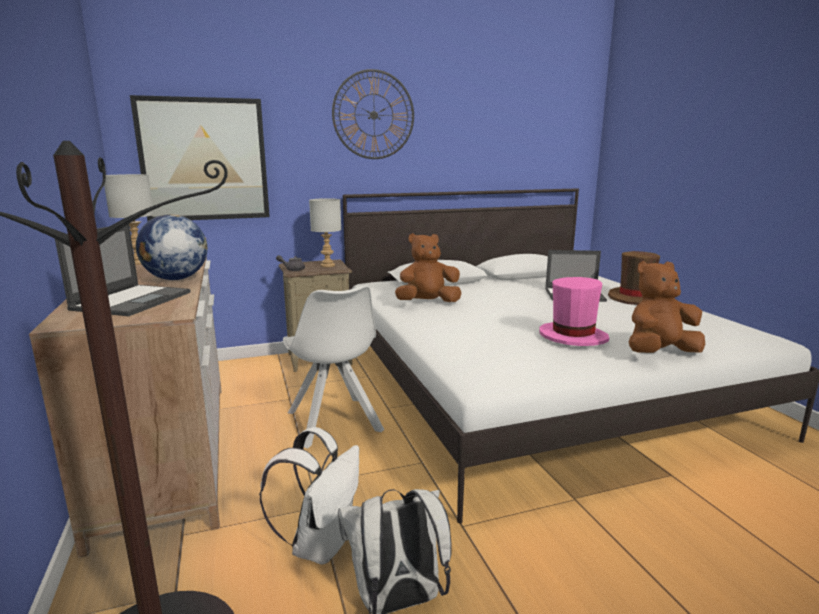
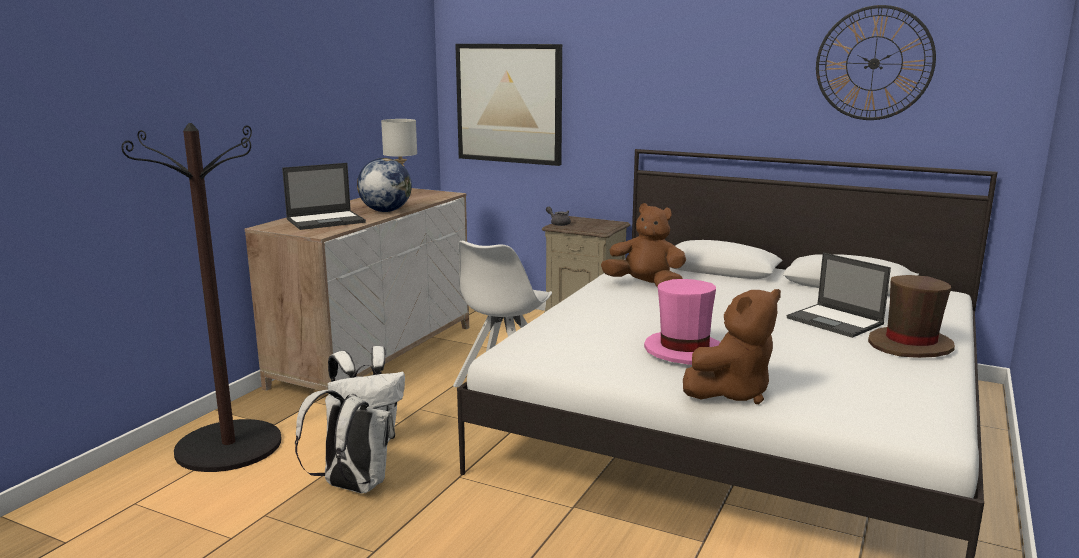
camera: 45 degrees right, 0 degrees up
grey table lamp [309,198,341,267] -> none
wall clock [332,69,414,159] -> wall clock moved to [816,5,936,120]
brown plush toy [629,261,705,353] -> brown plush toy turned 120 degrees clockwise [683,289,781,404]

